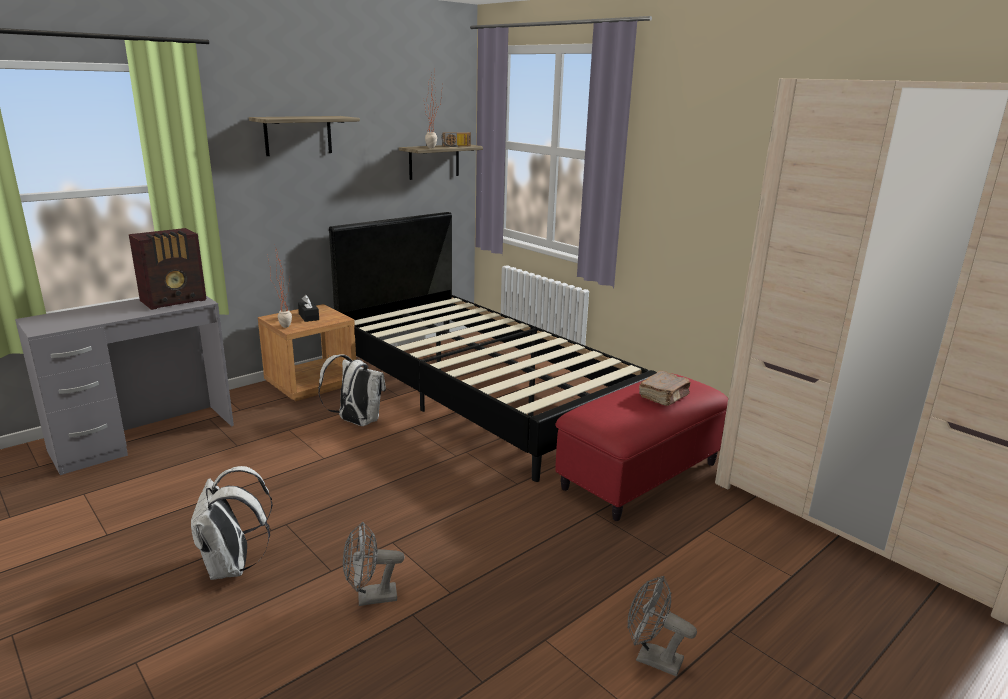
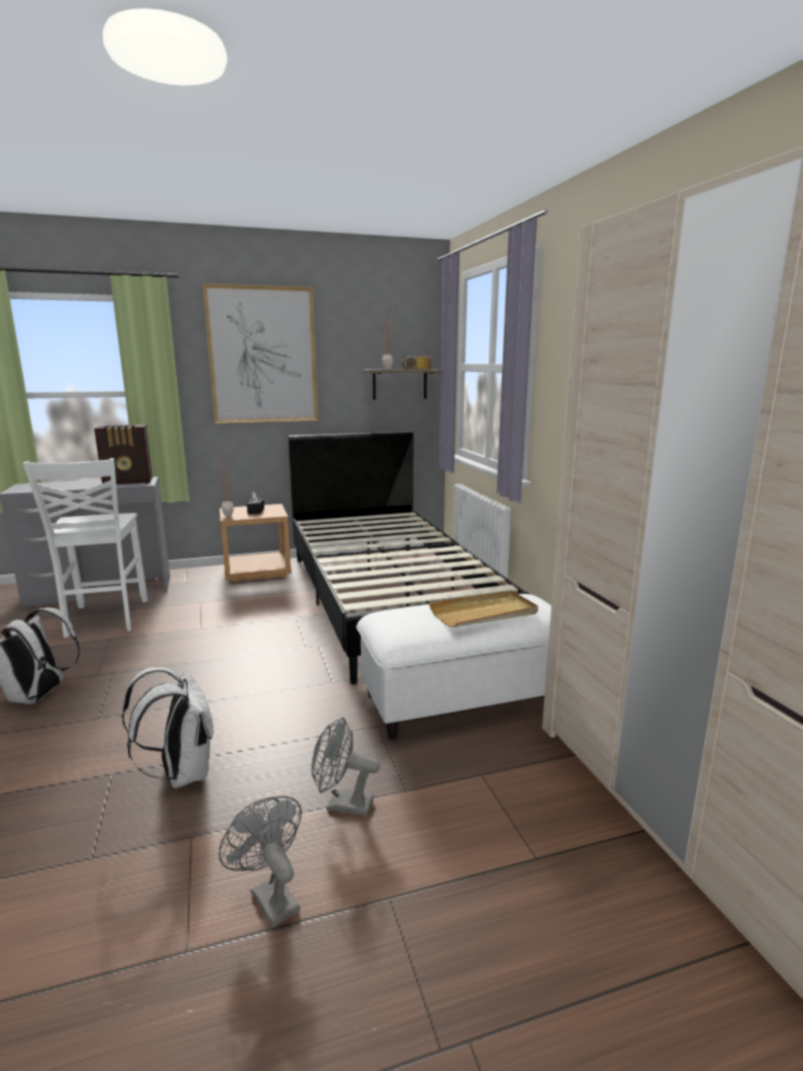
camera: 25 degrees right, 5 degrees down
shelf [249,116,360,156] -> picture [202,283,318,424]
white backpack [318,354,386,426] -> white backpack moved to [122,667,214,788]
grey fan [343,522,405,606] -> grey fan moved to [312,717,380,816]
red ottoman [555,373,728,521] -> white ottoman [356,594,551,740]
brown book [639,371,690,406] -> beige tray [429,590,538,627]
none -> white chair [23,458,148,638]

